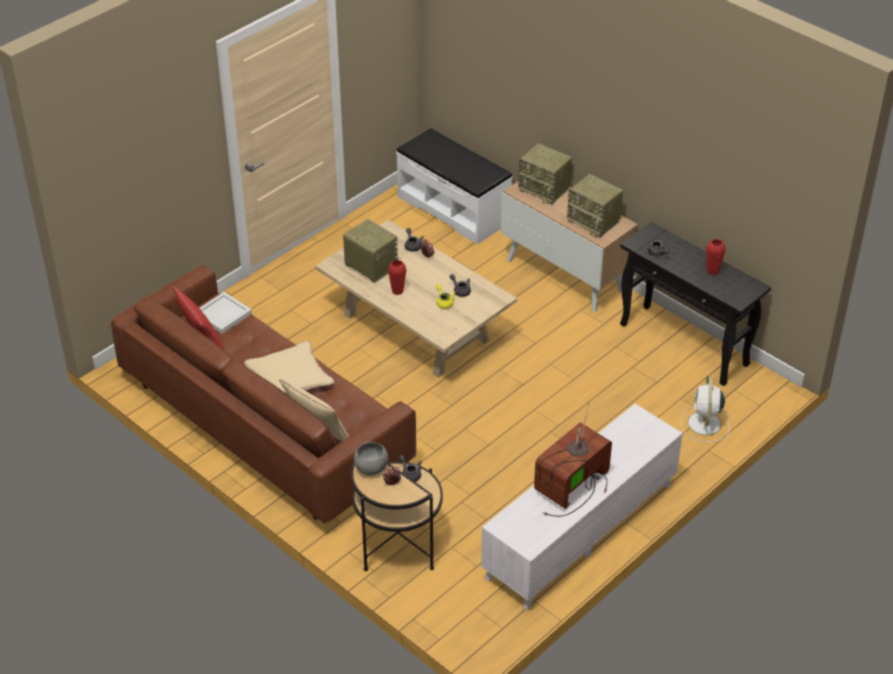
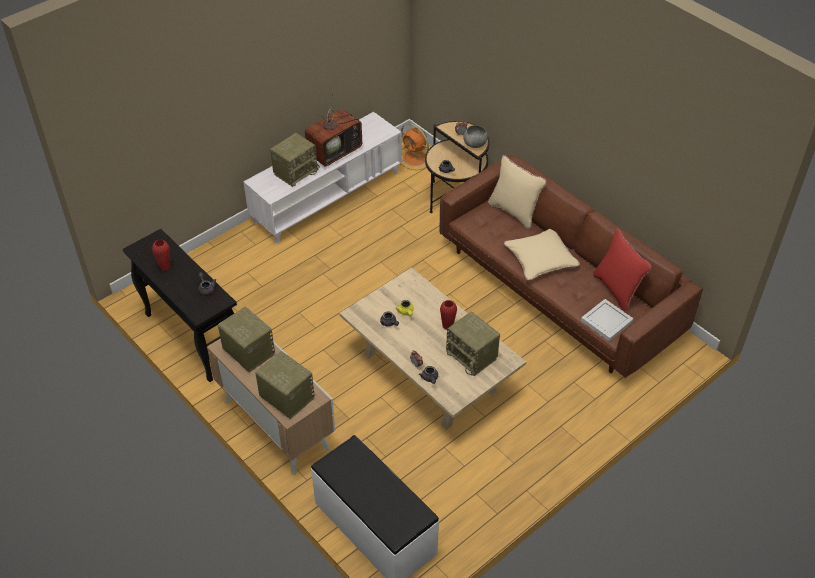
camera: 175 degrees left, 5 degrees up
white fan [681,376,730,442] -> none
none -> radio [270,133,319,187]
none -> orange fan [401,123,429,170]

